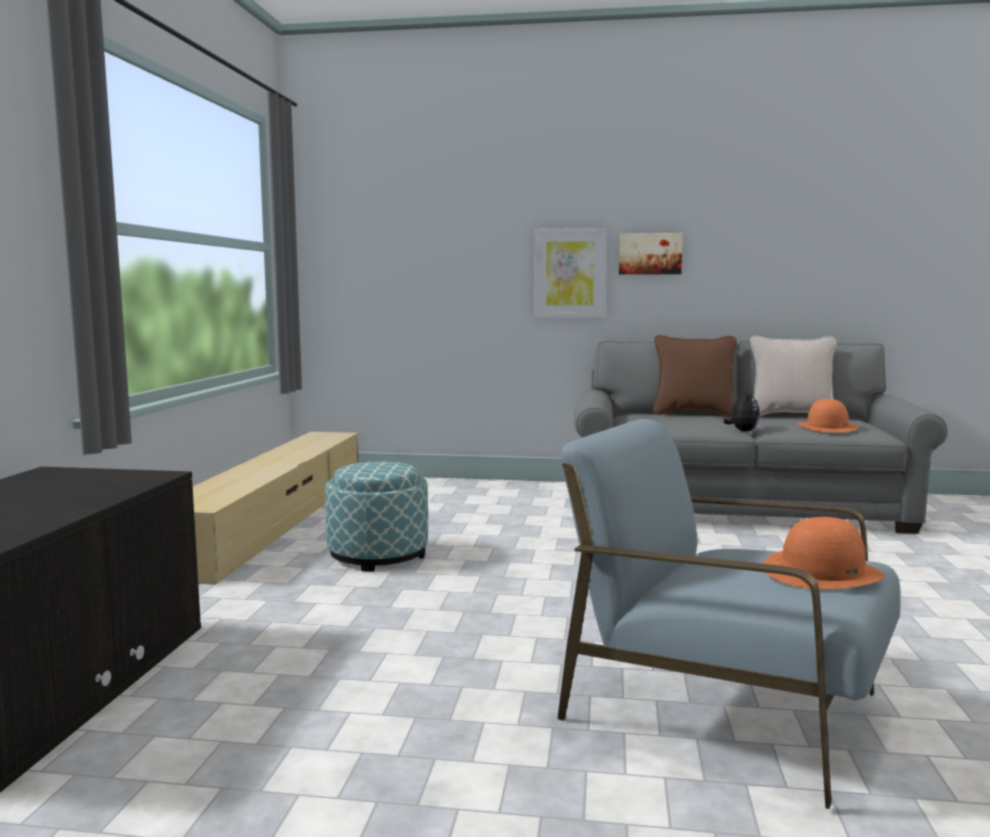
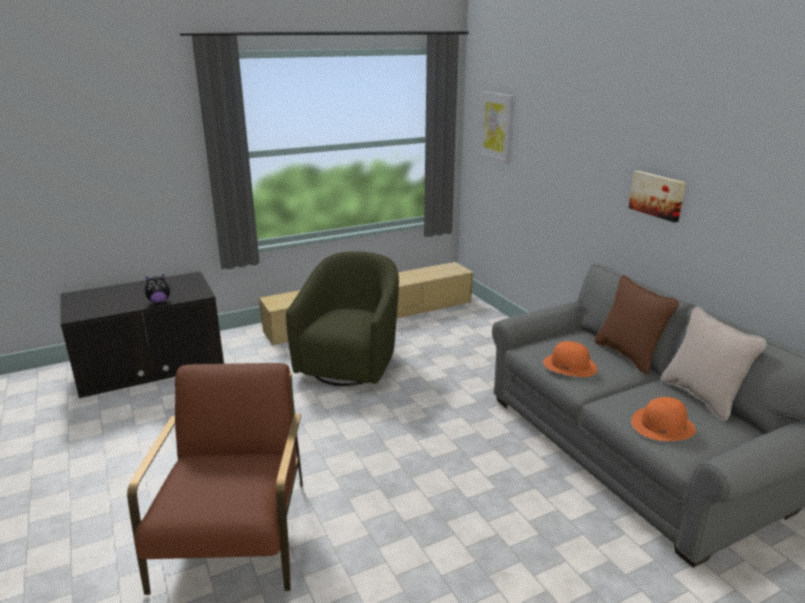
camera: 55 degrees right, 15 degrees up
ottoman [325,462,428,571] -> green armchair [286,251,399,386]
picture [534,228,607,318] -> picture moved to [478,91,515,164]
blue armchair [557,419,901,809] -> brown armchair [127,363,303,595]
plush toy [723,390,760,431] -> plush toy moved to [145,274,172,303]
orange hat [763,517,885,589] -> orange hat moved to [543,341,597,377]

